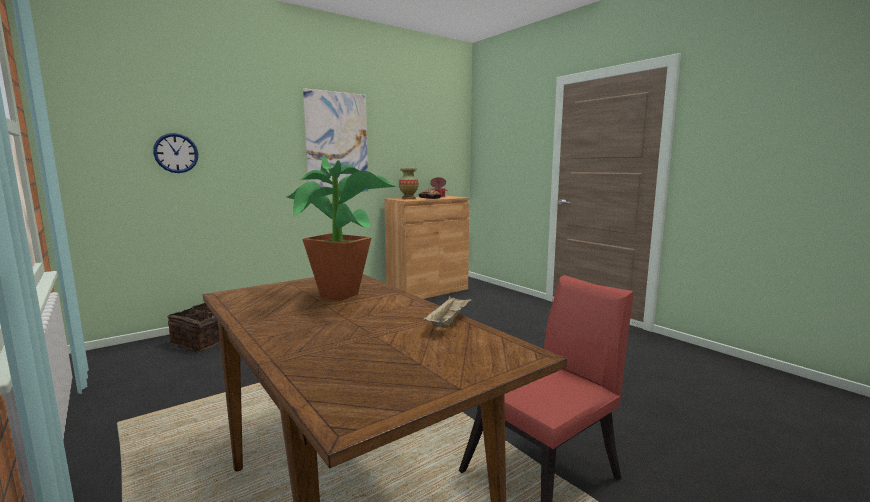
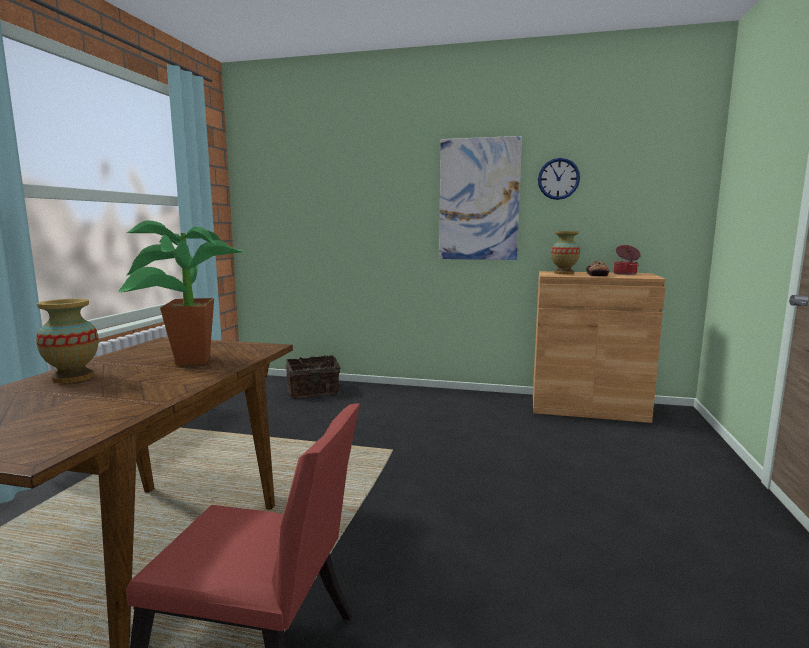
camera: 50 degrees right, 0 degrees up
wall clock [153,133,198,173] -> wall clock moved to [538,158,580,200]
beige tray [424,296,472,328] -> none
none -> vase [36,299,99,383]

